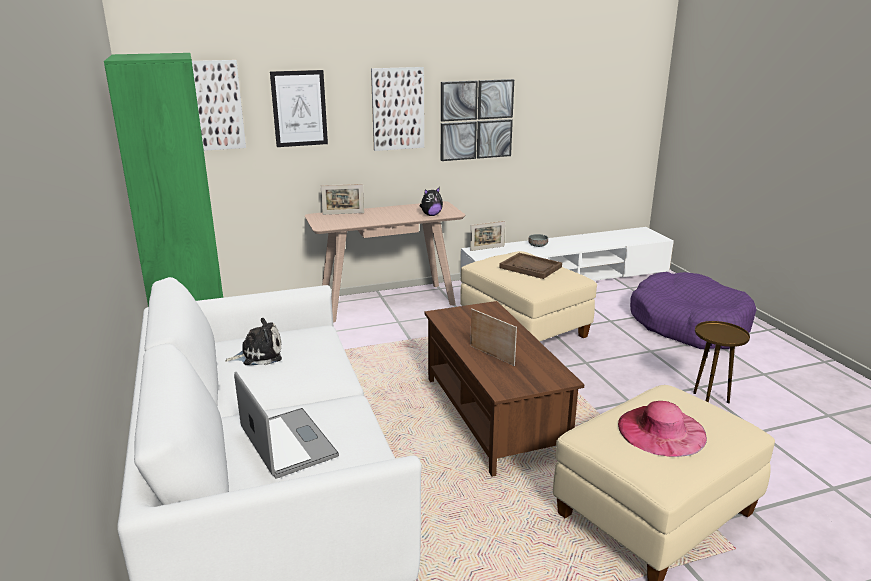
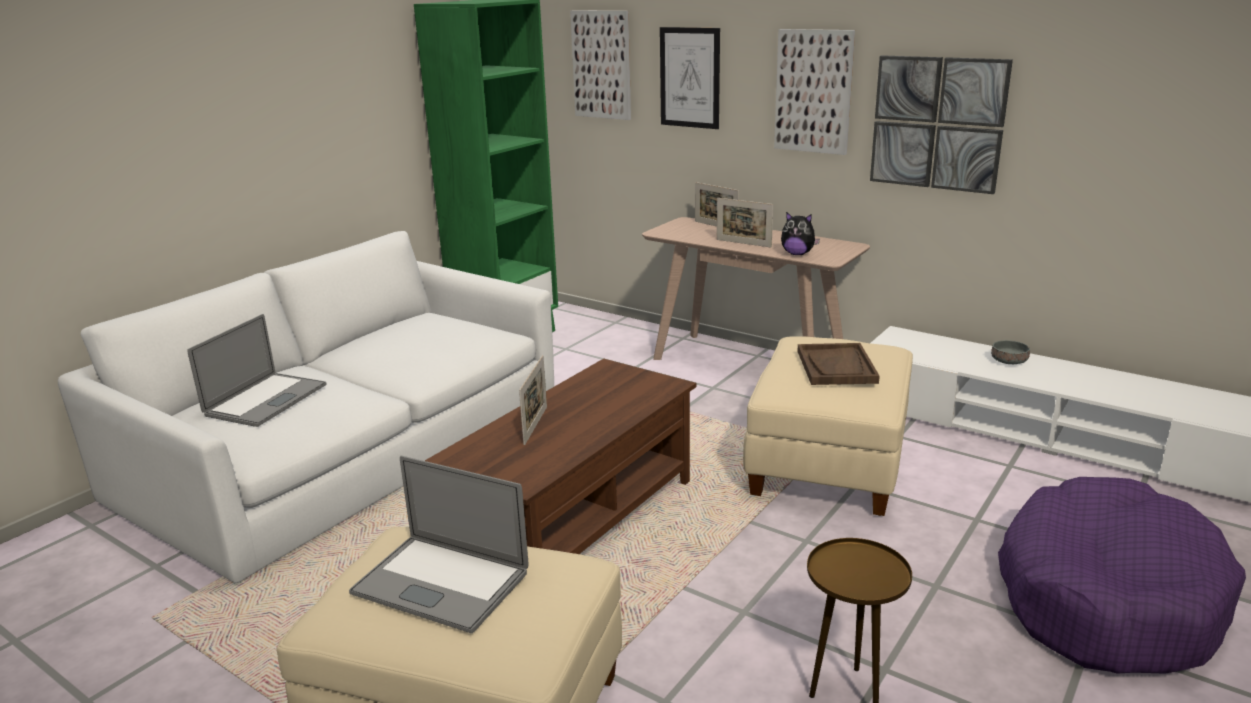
camera: 55 degrees right, 0 degrees up
plush toy [225,318,282,365] -> none
picture frame [470,221,505,251] -> picture frame moved to [717,198,773,247]
pink hat [618,401,707,457] -> laptop [349,455,529,633]

